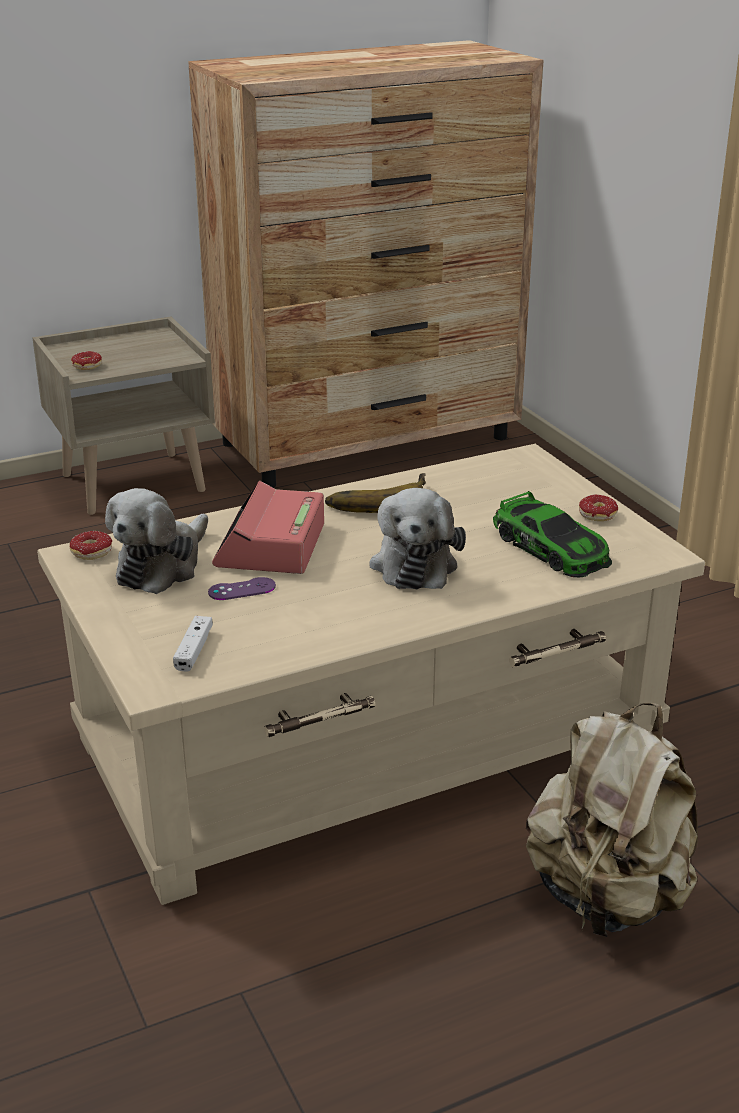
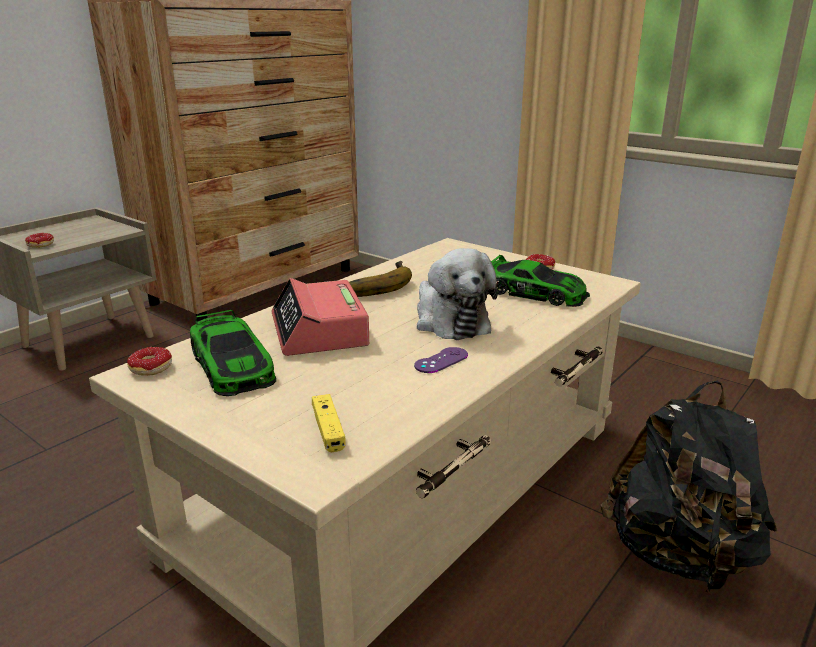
camera: 25 degrees left, 5 degrees down
plush toy [105,488,208,594] -> toy car [190,309,276,396]
white game controller [173,616,213,672] -> yellow game controller [312,394,346,452]
purple game controller [208,577,276,600] -> purple game controller moved to [414,347,468,373]
beige backpack [526,702,698,937] -> black backpack [600,381,777,592]

